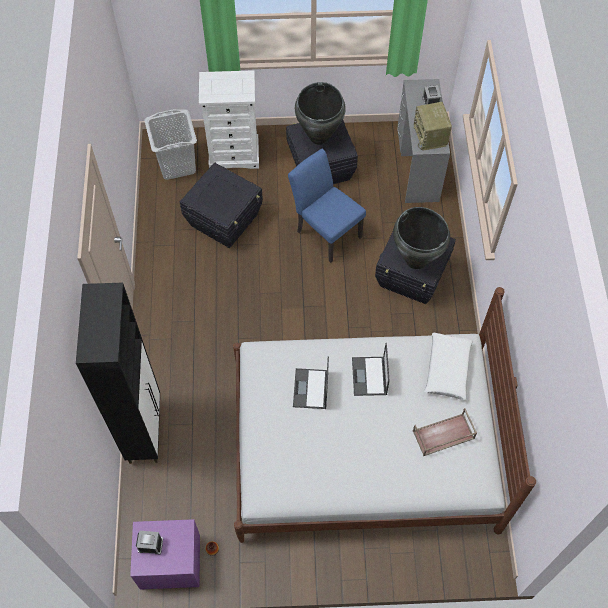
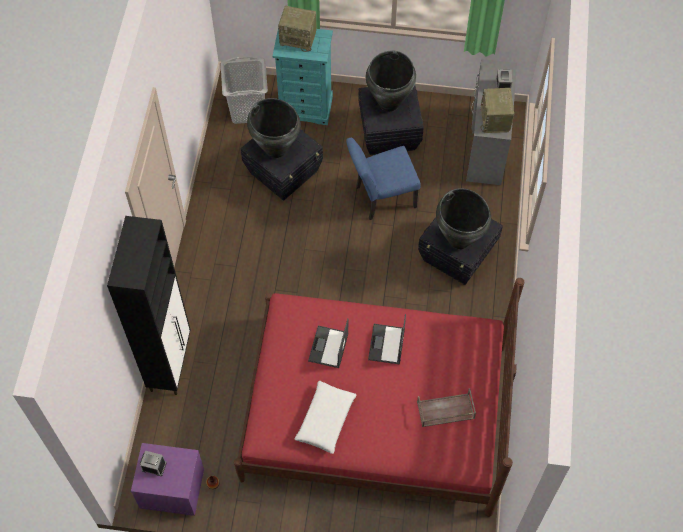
camera: 10 degrees right, 0 degrees up
white dresser [199,70,259,169] -> turquoise dresser [272,29,333,125]
white bed [233,287,536,543] -> red bed [234,278,524,517]
blue chair [288,149,366,263] -> blue chair turned 75 degrees counterclockwise [346,138,421,220]
white pillow [424,332,473,400] -> white pillow moved to [294,381,357,454]
none -> black vase [247,98,301,158]
none -> radio [278,6,317,52]

